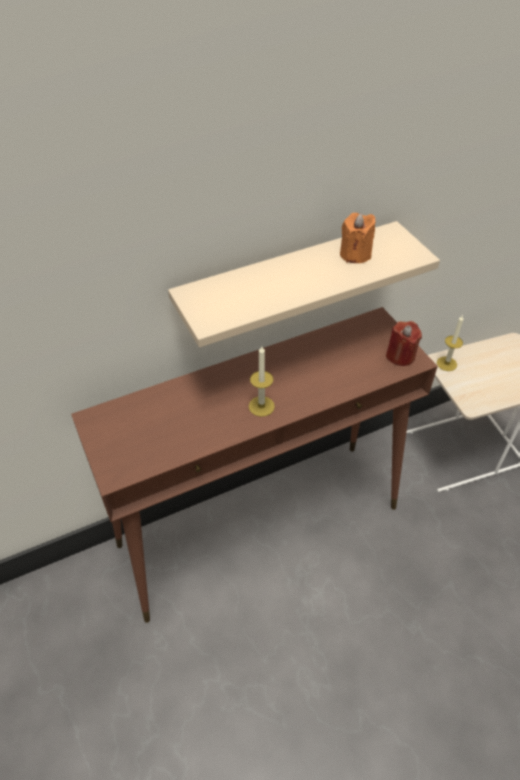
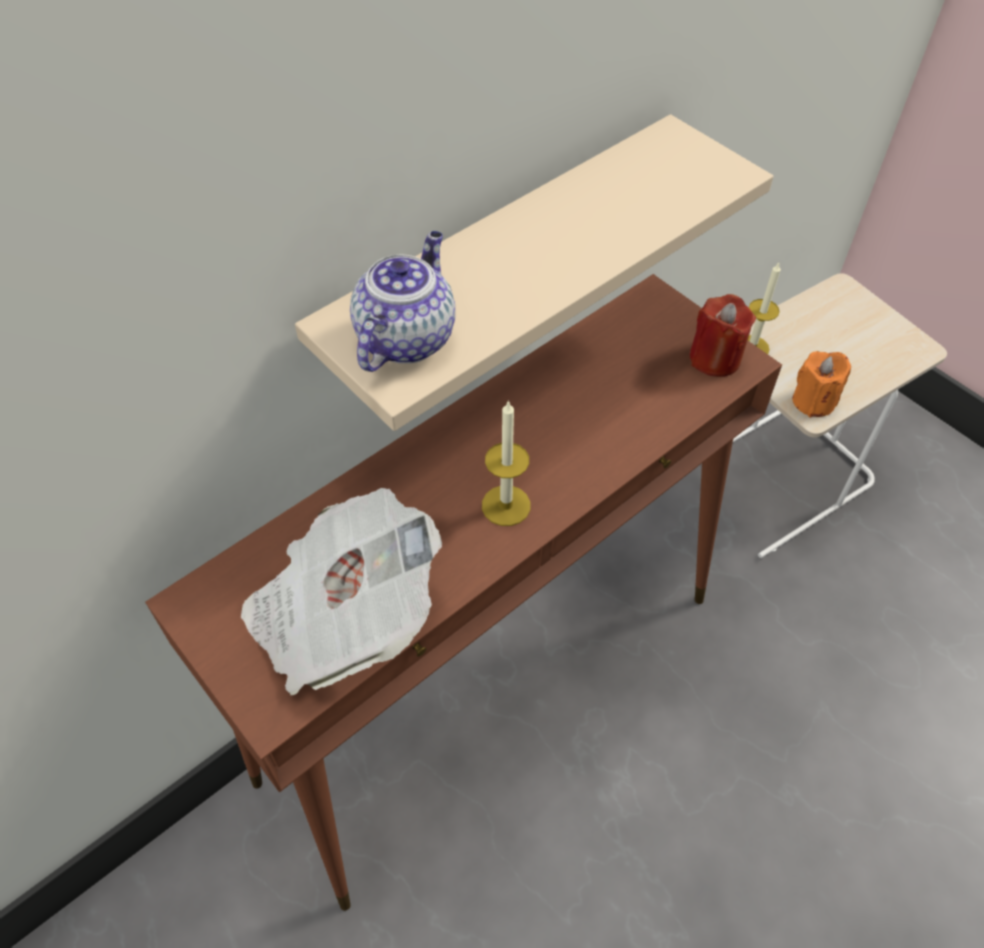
camera: 15 degrees left, 5 degrees up
orange candle [340,213,376,263] -> orange candle moved to [792,351,851,417]
none -> newspaper [241,488,442,695]
none -> teapot [350,231,455,372]

